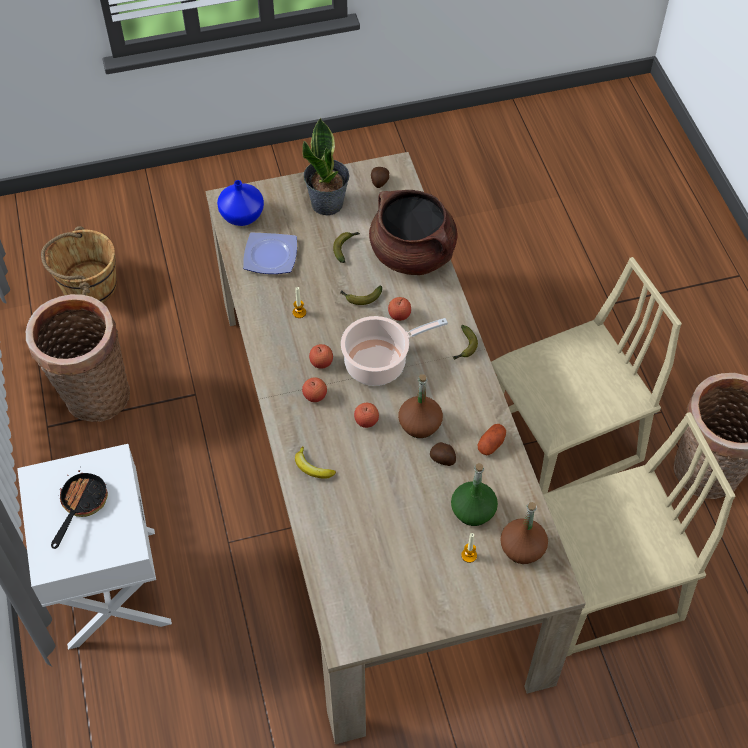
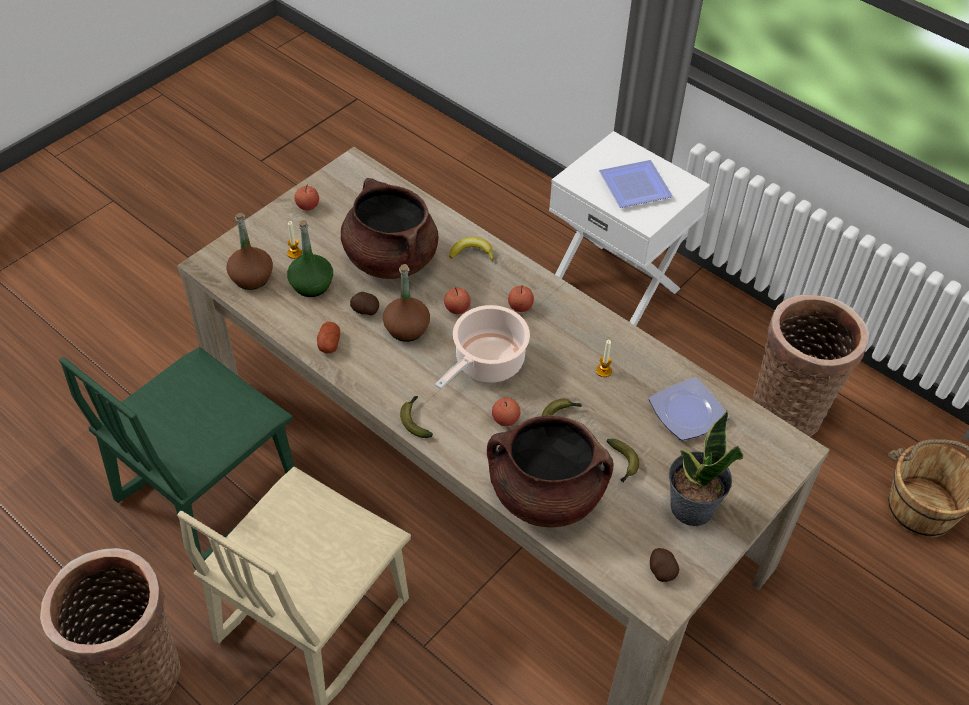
camera: 145 degrees right, 5 degrees down
frying pan [51,470,108,549] -> plate [599,160,673,208]
blue vase [217,180,264,226] -> none
apple [309,344,333,369] -> apple moved to [295,185,319,211]
beige chair [543,412,736,657] -> green chair [59,347,295,569]
none -> brown cooking pot [341,178,438,279]

